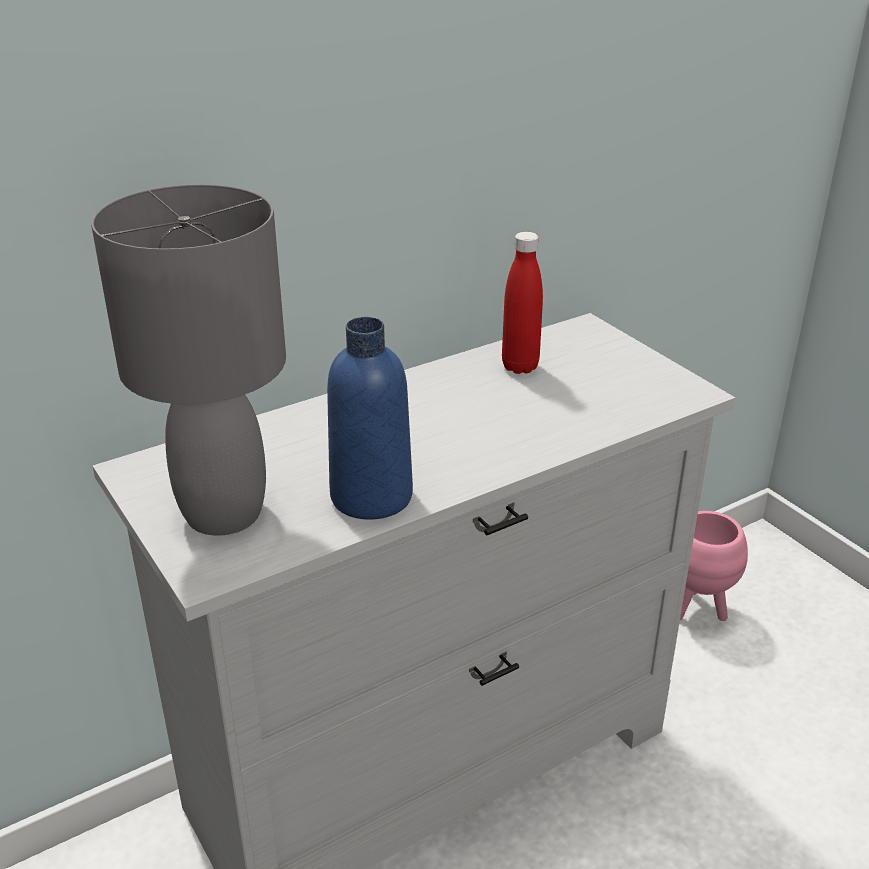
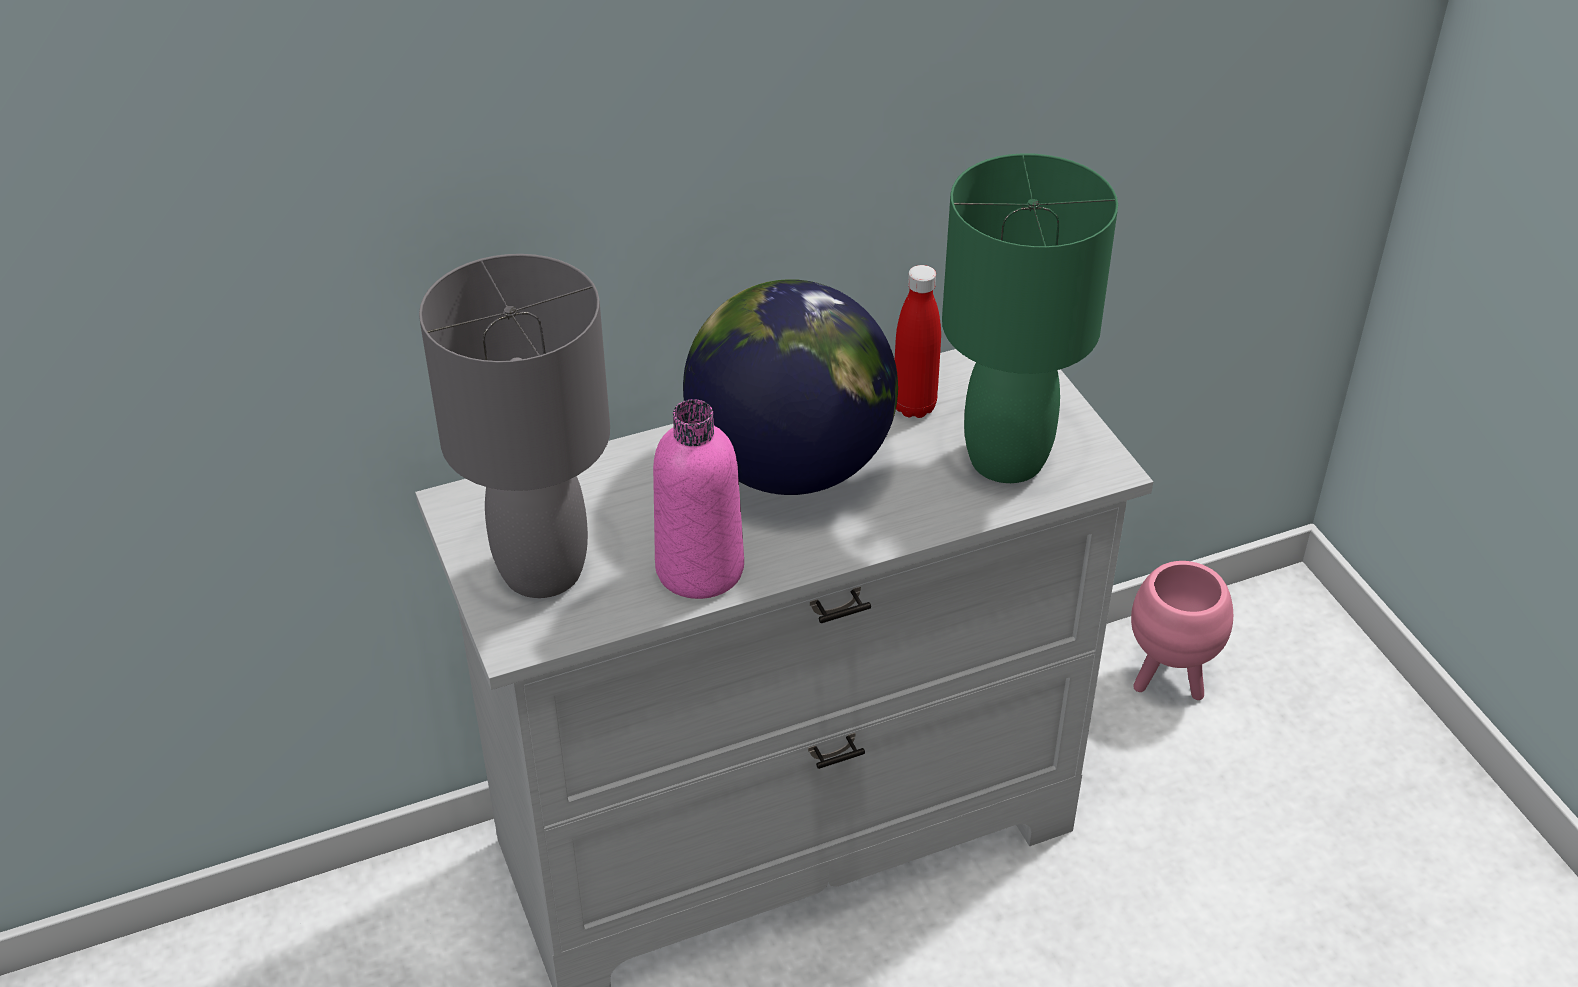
camera: 10 degrees right, 10 degrees up
blue bottle [327,317,413,520] -> pink bottle [653,399,744,599]
none -> globe [683,279,898,495]
none -> green table lamp [942,153,1118,483]

